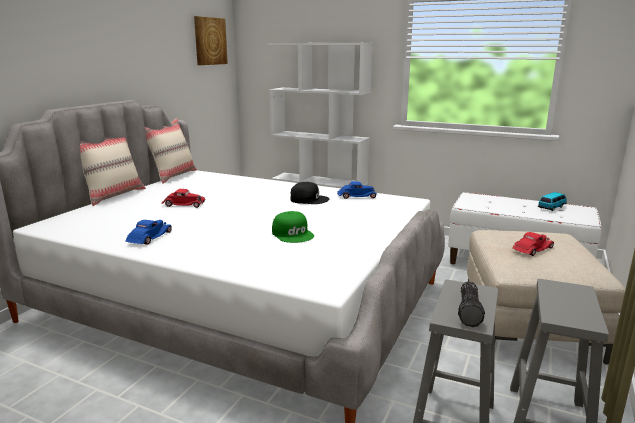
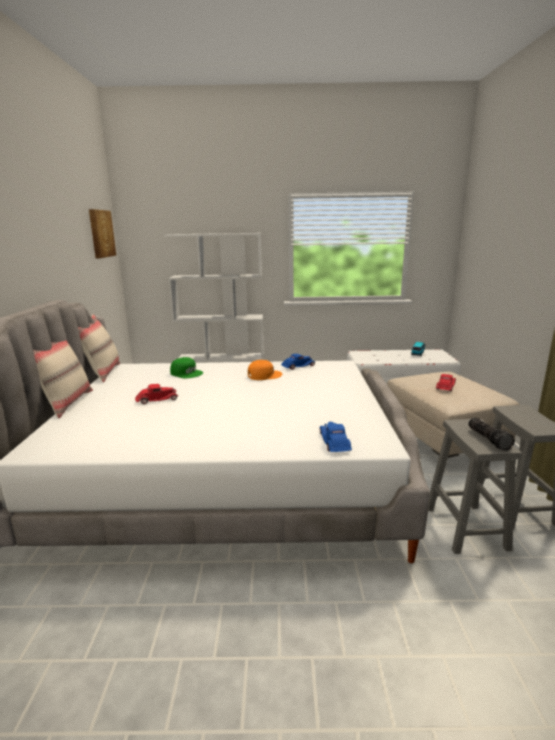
camera: 25 degrees left, 0 degrees up
blue toy car [125,220,172,245] -> blue toy car moved to [319,422,352,452]
green cap [272,211,314,243] -> green cap moved to [170,357,203,378]
black cap [290,182,329,204] -> orange cap [248,360,282,380]

